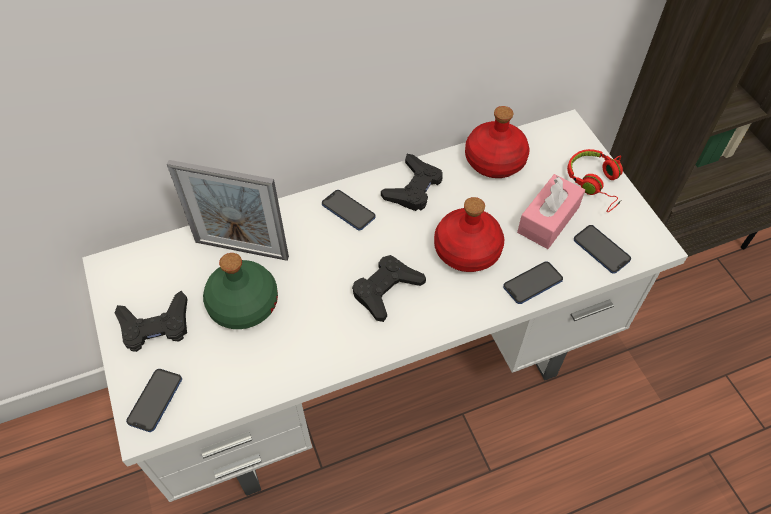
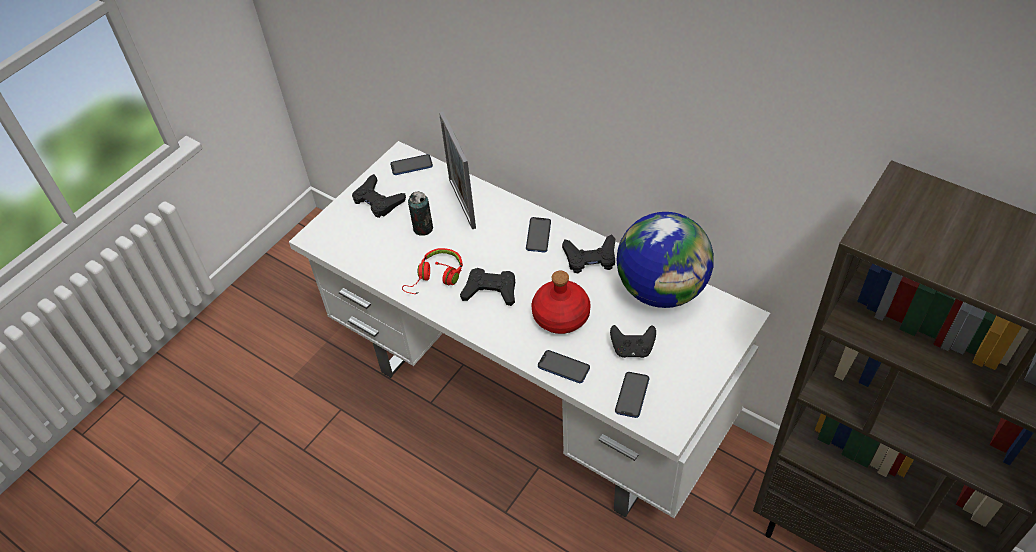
camera: 60 degrees right, 5 degrees down
phone [126,369,182,432] -> phone moved to [390,154,433,175]
green bottle [203,253,278,329] -> can [408,191,433,236]
red bottle [465,106,529,178] -> globe [616,212,714,308]
pink tissue box [517,174,585,249] -> black game controller [610,325,656,358]
red headphones [567,149,623,212] -> red headphones moved to [402,248,463,294]

